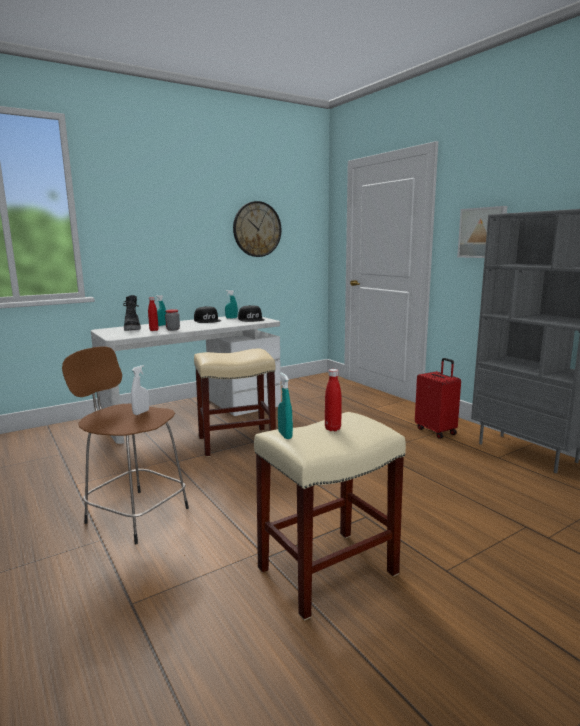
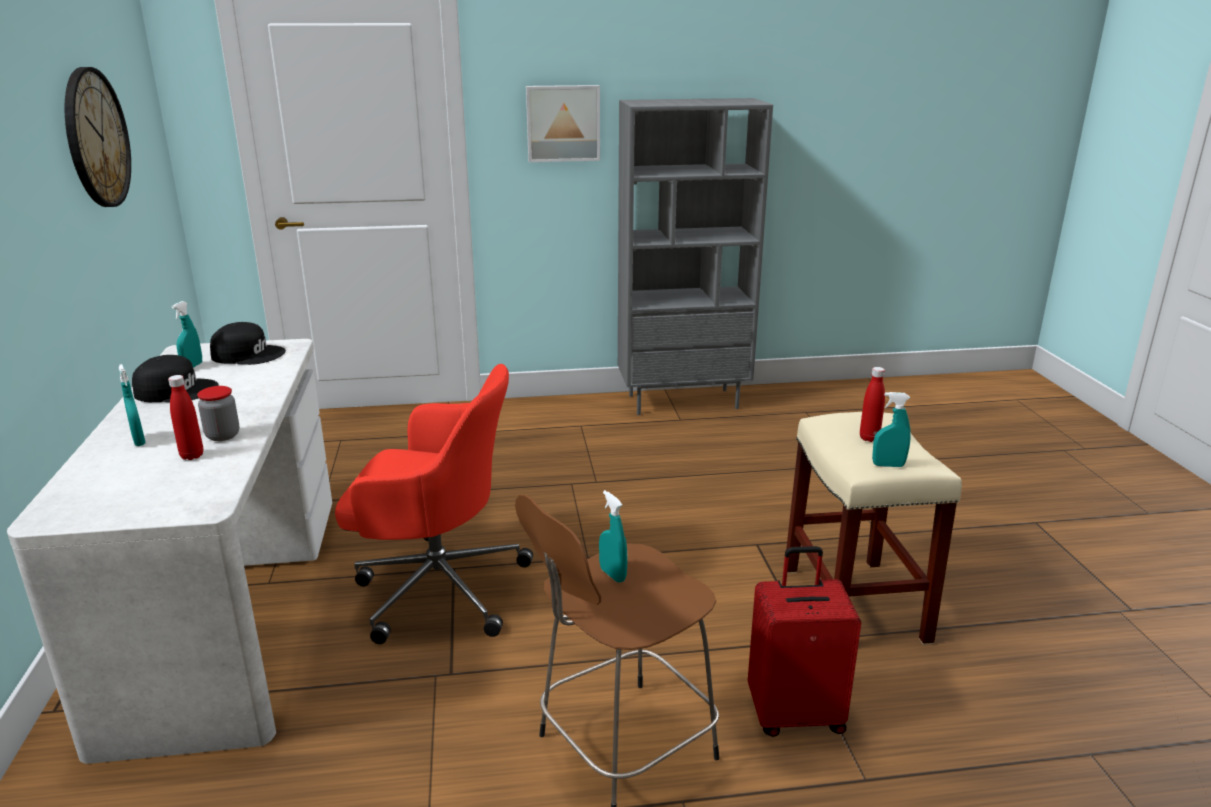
camera: 65 degrees left, 10 degrees up
black boot [123,295,141,331] -> none
white spray bottle [131,365,149,415] -> turquoise spray bottle [599,490,628,583]
beige stool [194,349,276,457] -> red office chair [335,364,533,644]
red suitcase [415,358,461,439] -> red suitcase moved to [748,546,861,737]

